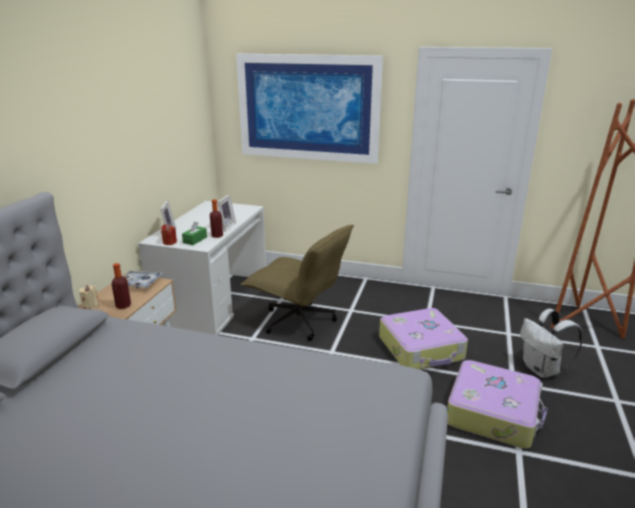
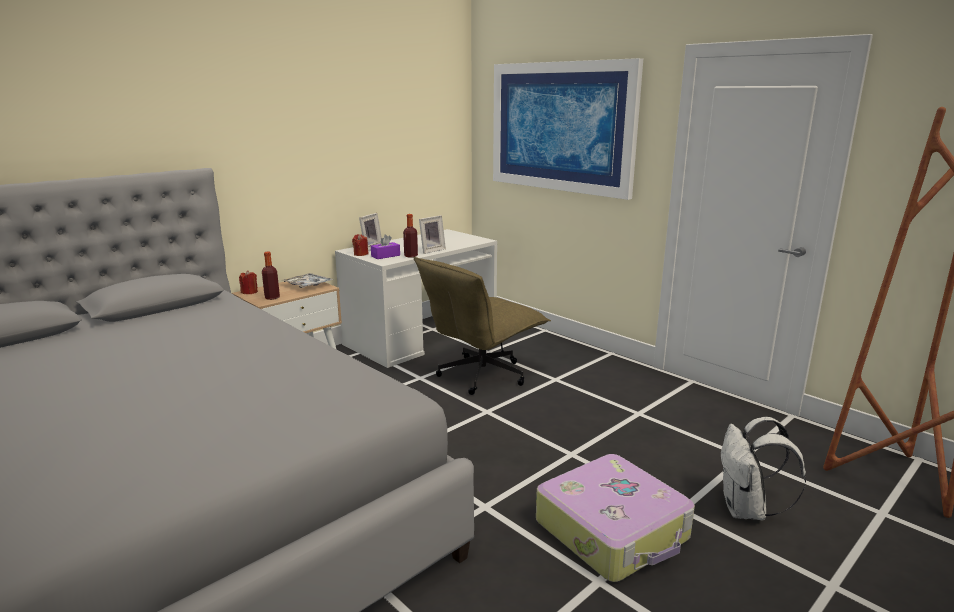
camera: 30 degrees right, 5 degrees down
beige candle [79,285,99,309] -> red candle [239,271,258,294]
green tissue box [182,221,207,245] -> purple tissue box [371,235,400,259]
beige office chair [240,225,354,341] -> beige office chair turned 75 degrees clockwise [414,257,551,395]
suitcase [379,308,468,369] -> none

